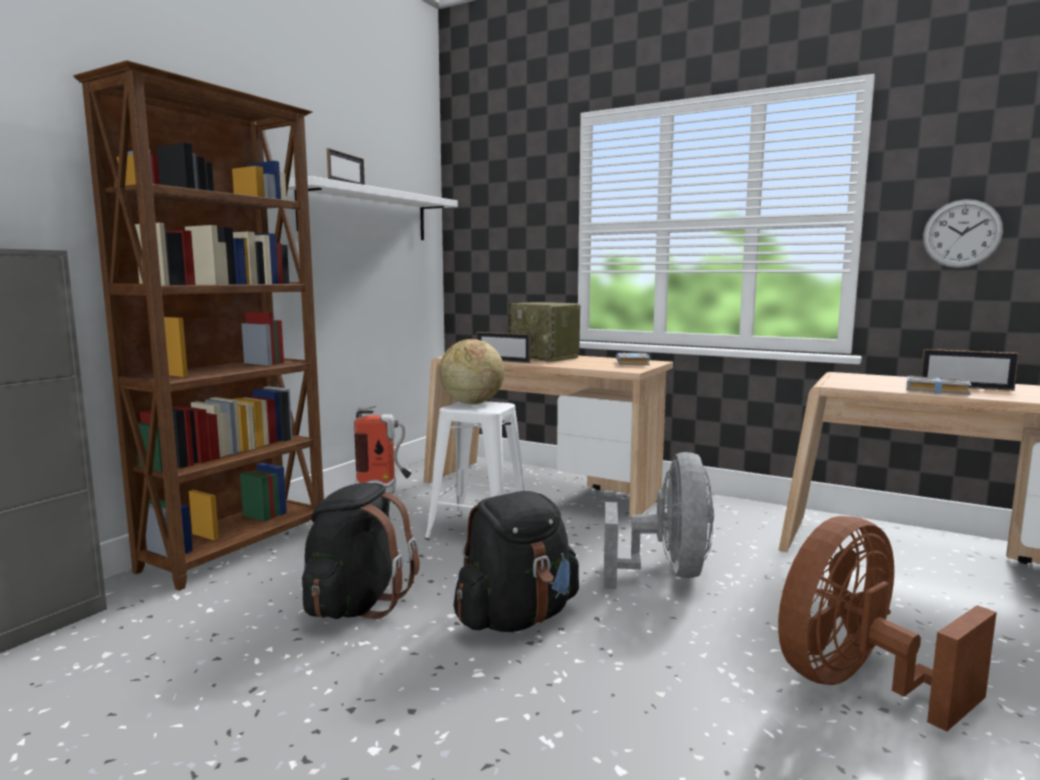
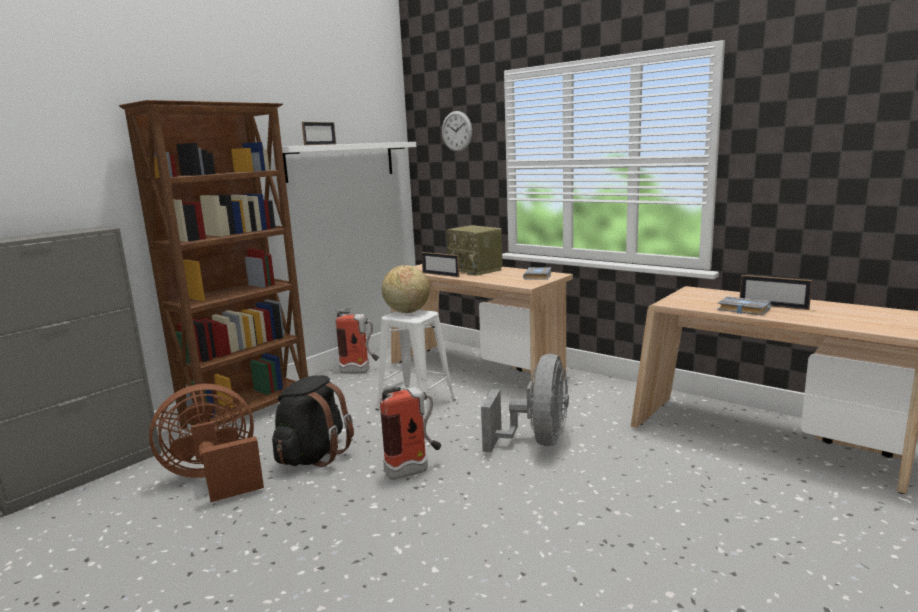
camera: 10 degrees right, 5 degrees up
black backpack [454,491,579,632] -> fire extinguisher [380,381,441,480]
brown fan [778,516,997,732] -> brown fan moved to [149,384,264,502]
wall clock [923,199,1003,268] -> wall clock moved to [442,111,472,152]

